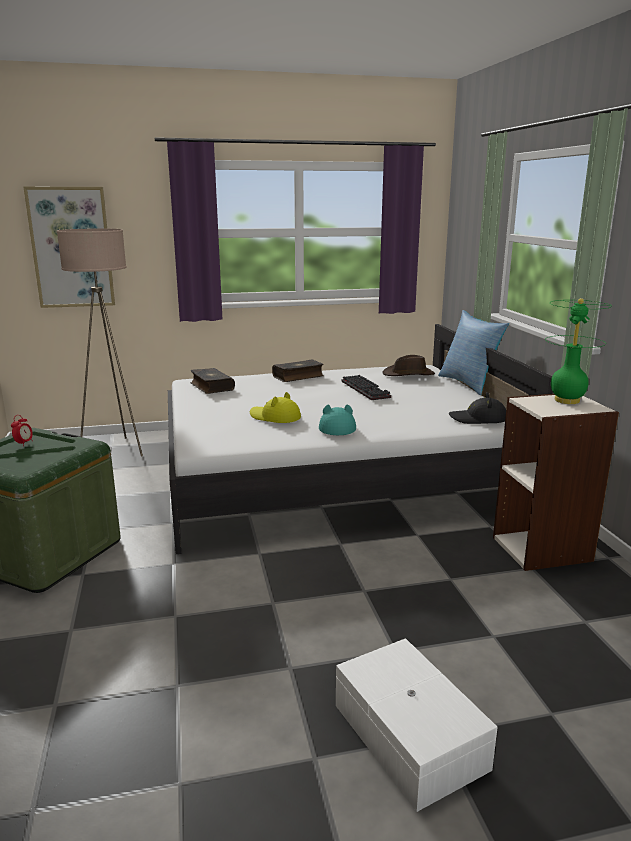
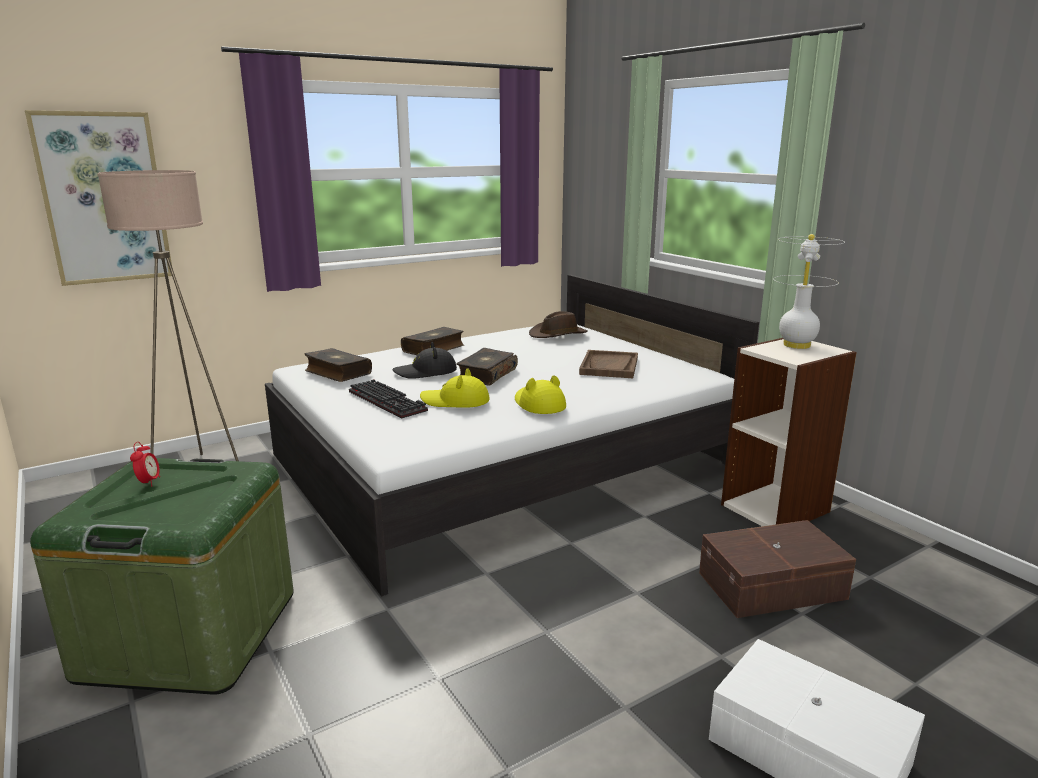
camera: 20 degrees left, 0 degrees up
turquoise hat [319,405,356,435] -> yellow hat [515,375,566,414]
keyboard [341,375,391,400] -> keyboard moved to [349,379,428,419]
pillow [438,310,509,395] -> none
black hat [449,392,506,424] -> black hat moved to [392,342,457,379]
green table lamp [545,298,612,404] -> white table lamp [773,234,845,349]
none -> book [456,348,518,386]
none -> brown tray [579,350,638,378]
none -> brown storage box [699,520,856,618]

